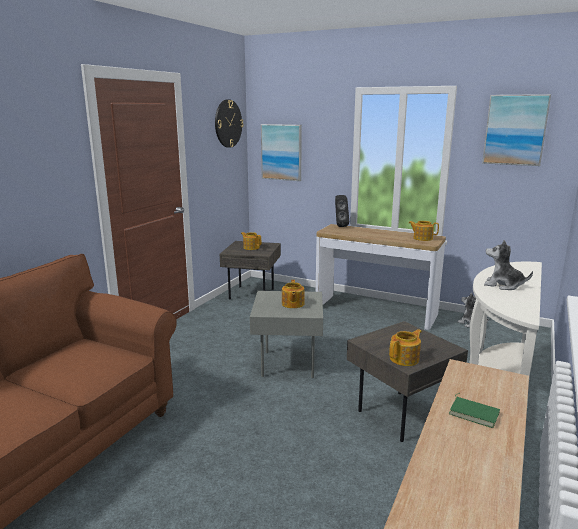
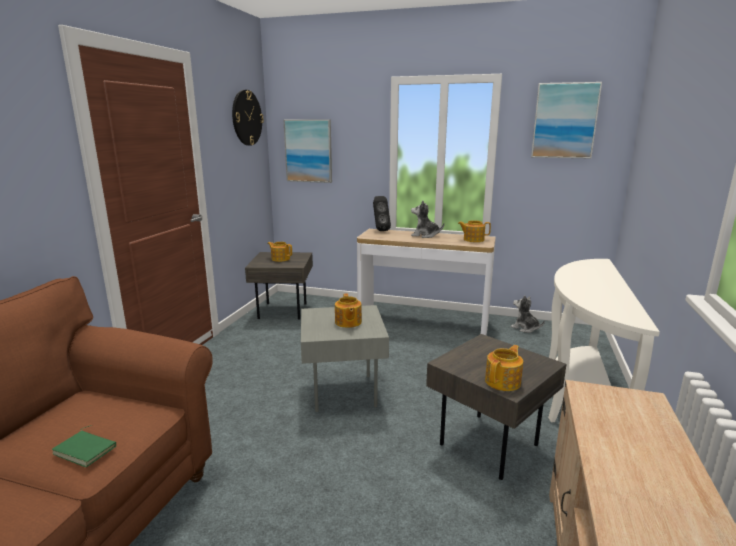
camera: 10 degrees left, 0 degrees up
green book [449,393,500,428] -> green book moved to [52,425,116,467]
plush toy [484,240,533,290] -> plush toy moved to [411,200,444,238]

